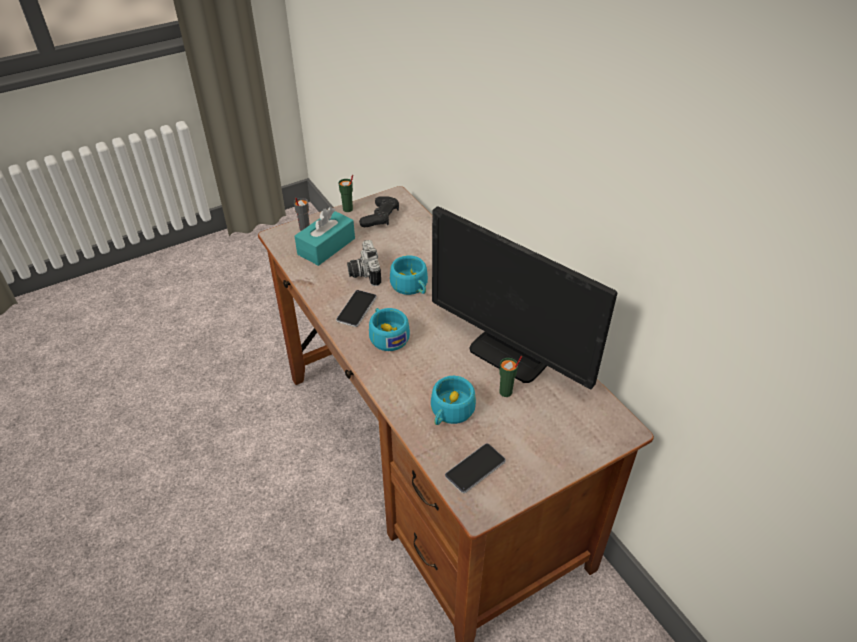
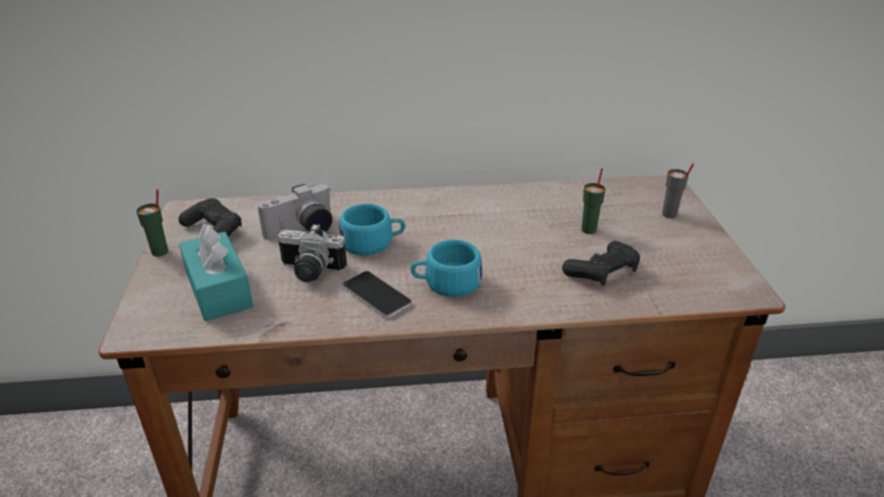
camera: 65 degrees left, 10 degrees down
grey cup [294,198,310,231] -> grey cup moved to [662,163,694,218]
turquoise cup [431,376,476,425] -> black game controller [562,241,640,286]
monitor [432,206,617,389] -> none
phone [445,443,506,493] -> none
none -> camera [258,184,332,240]

